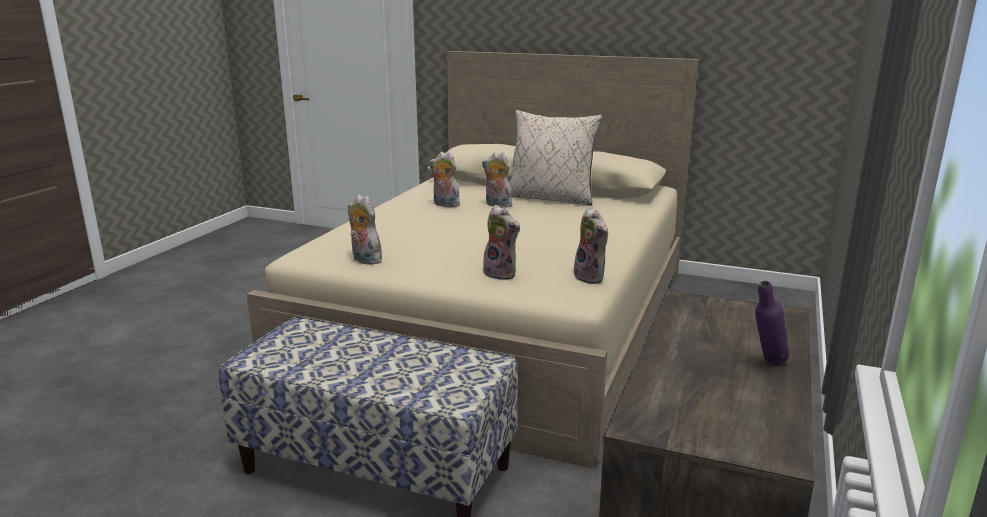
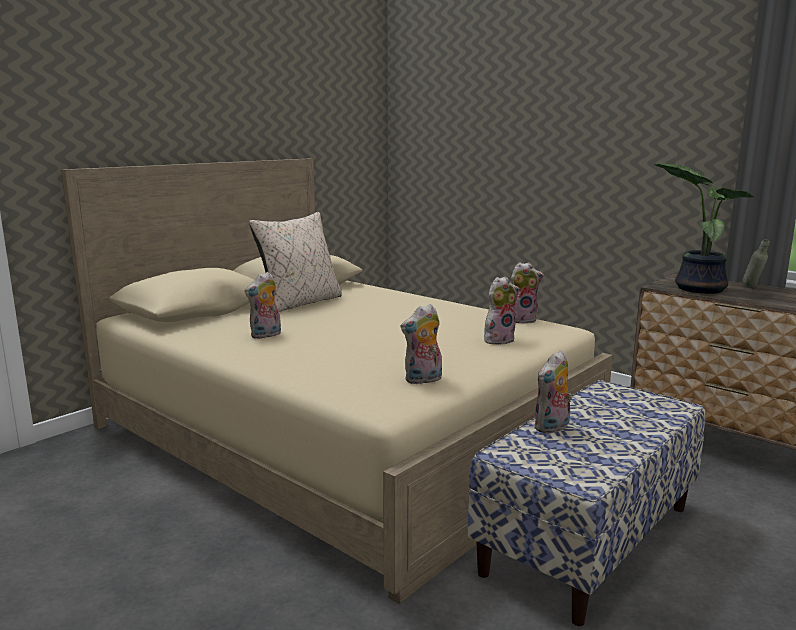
camera: 70 degrees left, 5 degrees down
plush toy [482,152,512,208] -> plush toy moved to [534,350,572,434]
purple bottle [755,281,789,365] -> grey bottle [742,239,770,288]
none -> potted plant [654,163,754,294]

